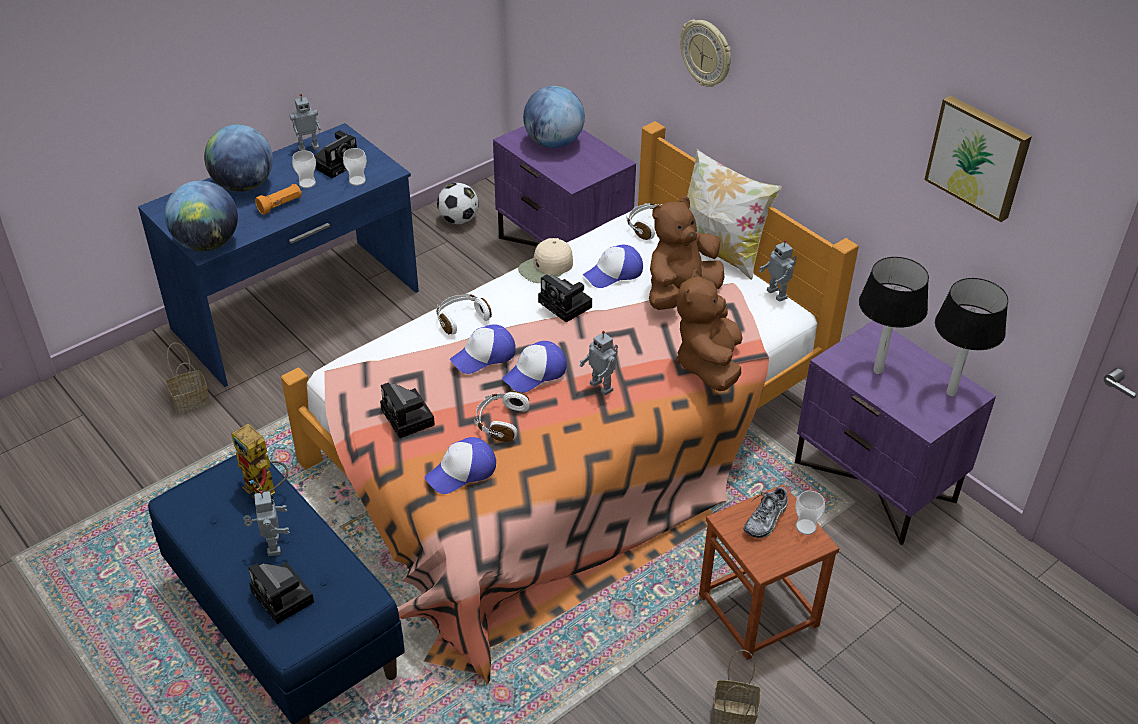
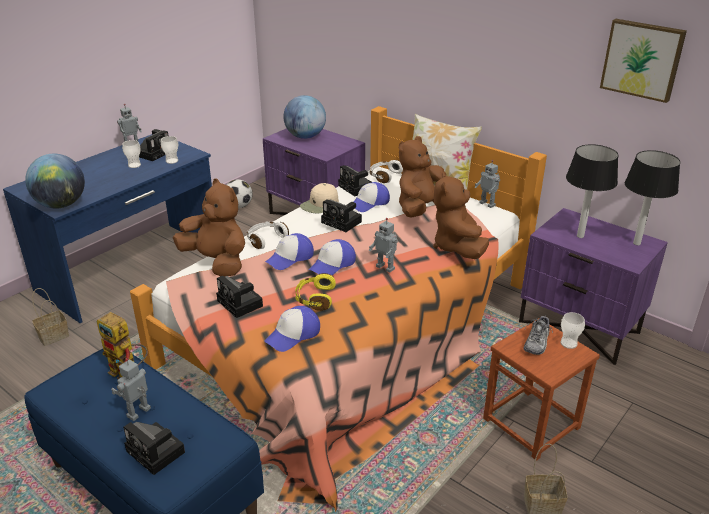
camera: 10 degrees left, 10 degrees down
globe [204,124,273,192] -> none
toy robot [243,490,290,556] -> toy robot turned 120 degrees counterclockwise [111,358,151,421]
orange flashlight [255,184,302,215] -> none
white headphones [474,391,530,442] -> yellow headphones [295,273,336,311]
wall clock [681,19,731,87] -> none
none -> brown plush toy [173,179,245,277]
none -> camera [338,165,372,196]

